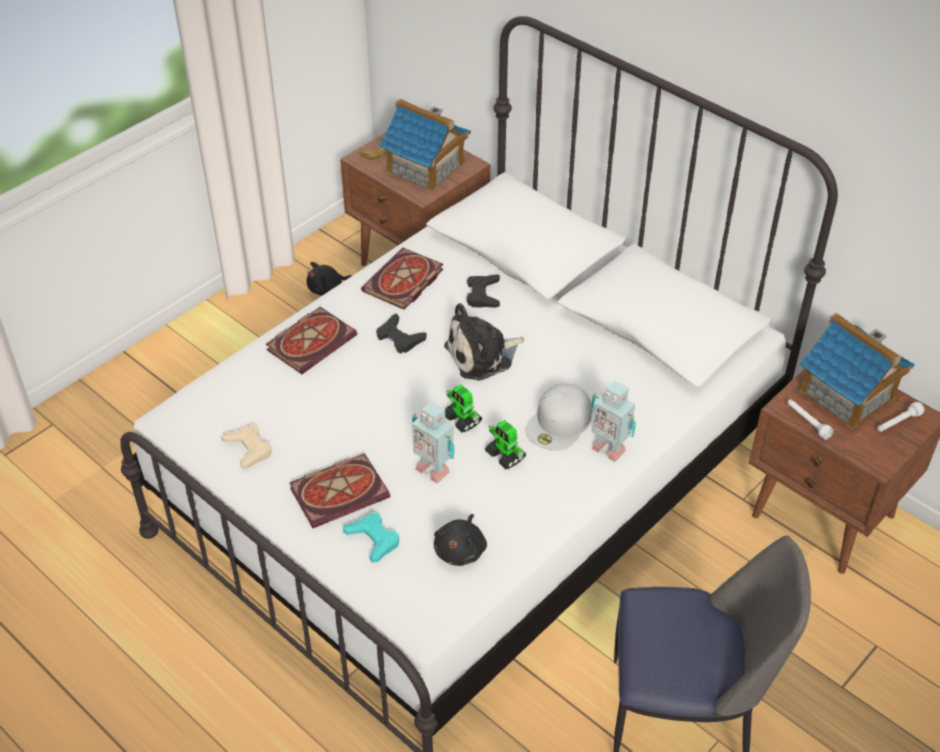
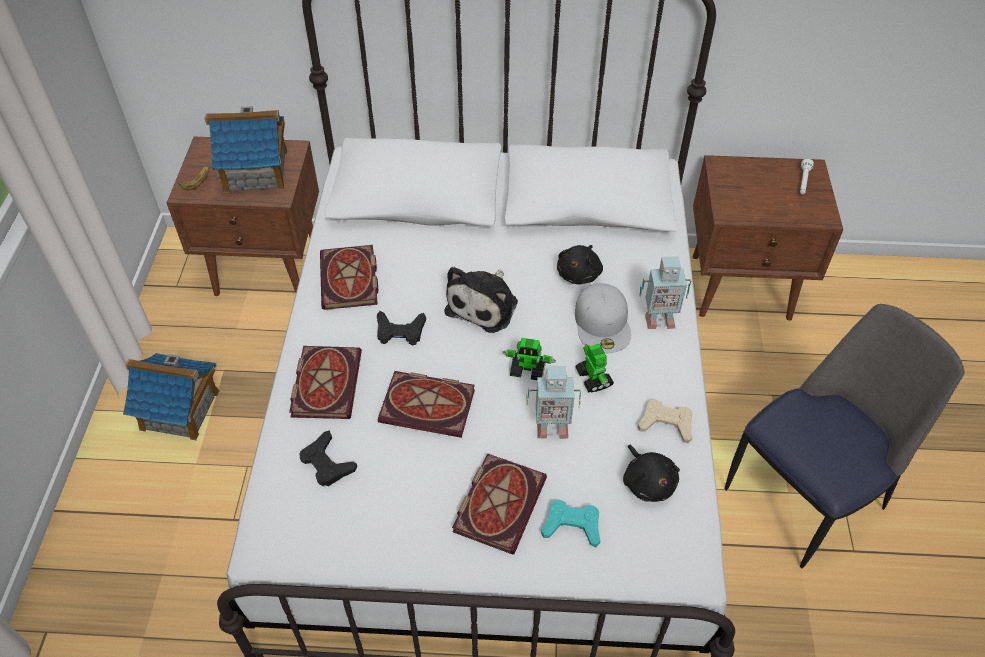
camera: 40 degrees left, 5 degrees up
beige game controller [221,424,272,469] -> beige game controller moved to [638,399,693,443]
black plush toy [307,262,352,296] -> black plush toy moved to [557,245,603,284]
black game controller [467,275,500,308] -> black game controller moved to [299,430,357,486]
toy robot [485,420,526,469] -> toy robot turned 120 degrees counterclockwise [575,344,614,393]
white flashlight [787,399,834,440] -> none
toy house [799,312,915,430] -> toy house moved to [123,353,220,440]
none -> book [378,371,475,438]

